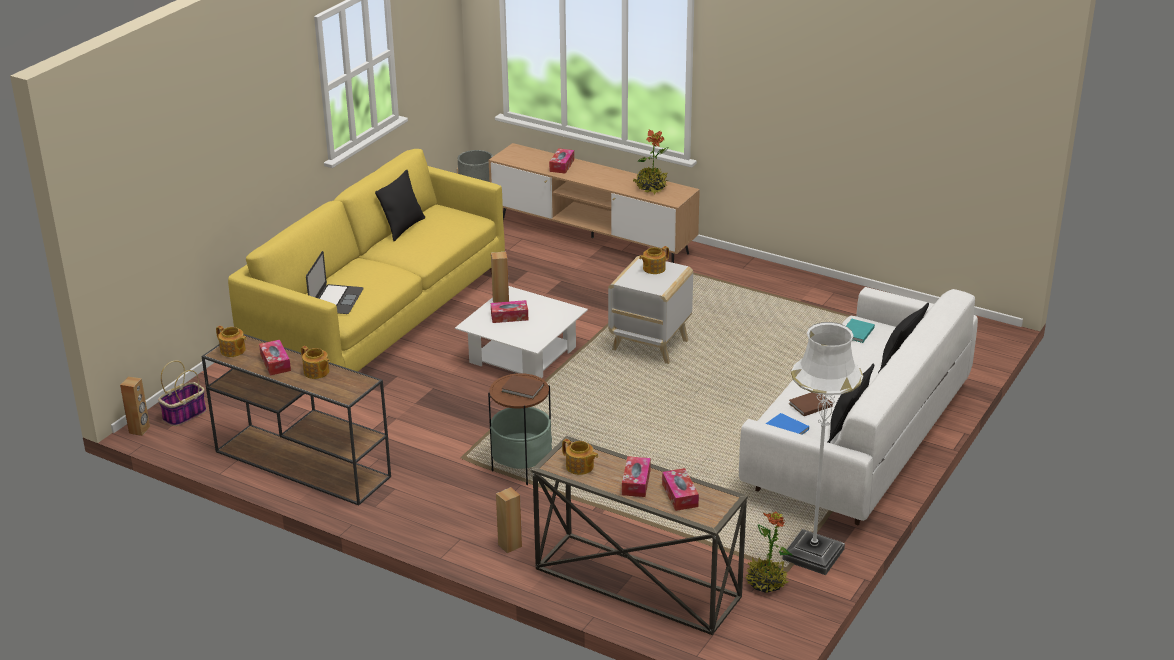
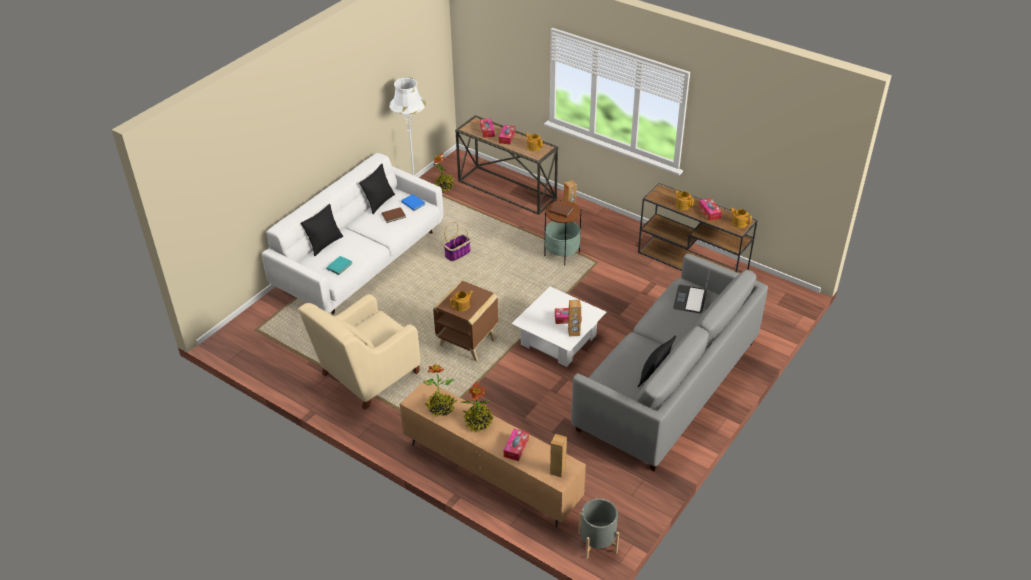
camera: 175 degrees left, 10 degrees up
brown speaker [120,377,150,436] -> brown speaker moved to [550,434,567,477]
basket [158,361,206,426] -> basket moved to [443,222,471,261]
yellow sofa [228,149,505,372] -> grey sofa [571,254,768,471]
white side table [608,255,693,364] -> brown side table [433,280,498,361]
none -> beige armchair [298,294,421,410]
none -> potted plant [460,381,493,432]

